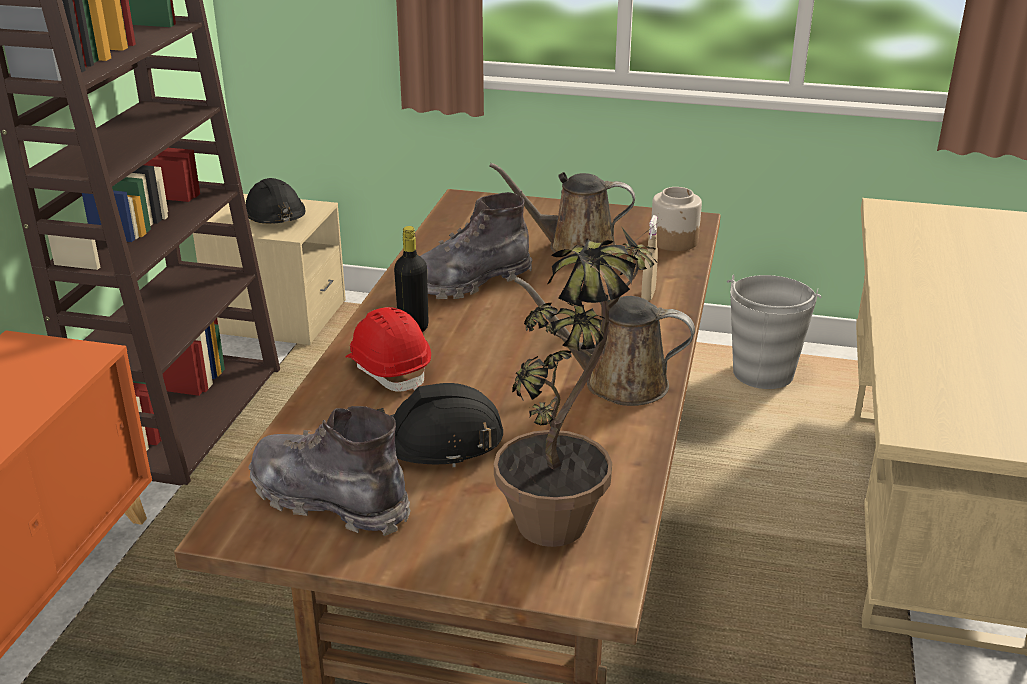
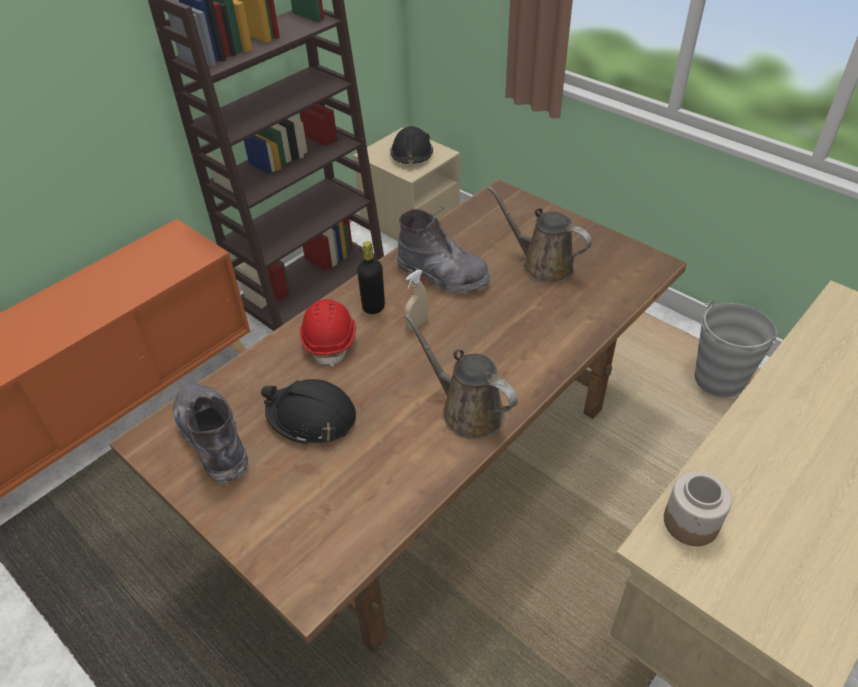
camera: 30 degrees right, 15 degrees up
grey boot [420,192,532,299] -> grey boot turned 150 degrees counterclockwise [396,209,491,294]
potted plant [494,221,660,547] -> none
beige spray bottle [641,215,658,301] -> beige spray bottle moved to [405,270,428,330]
jar [651,187,702,251] -> jar moved to [664,472,732,546]

